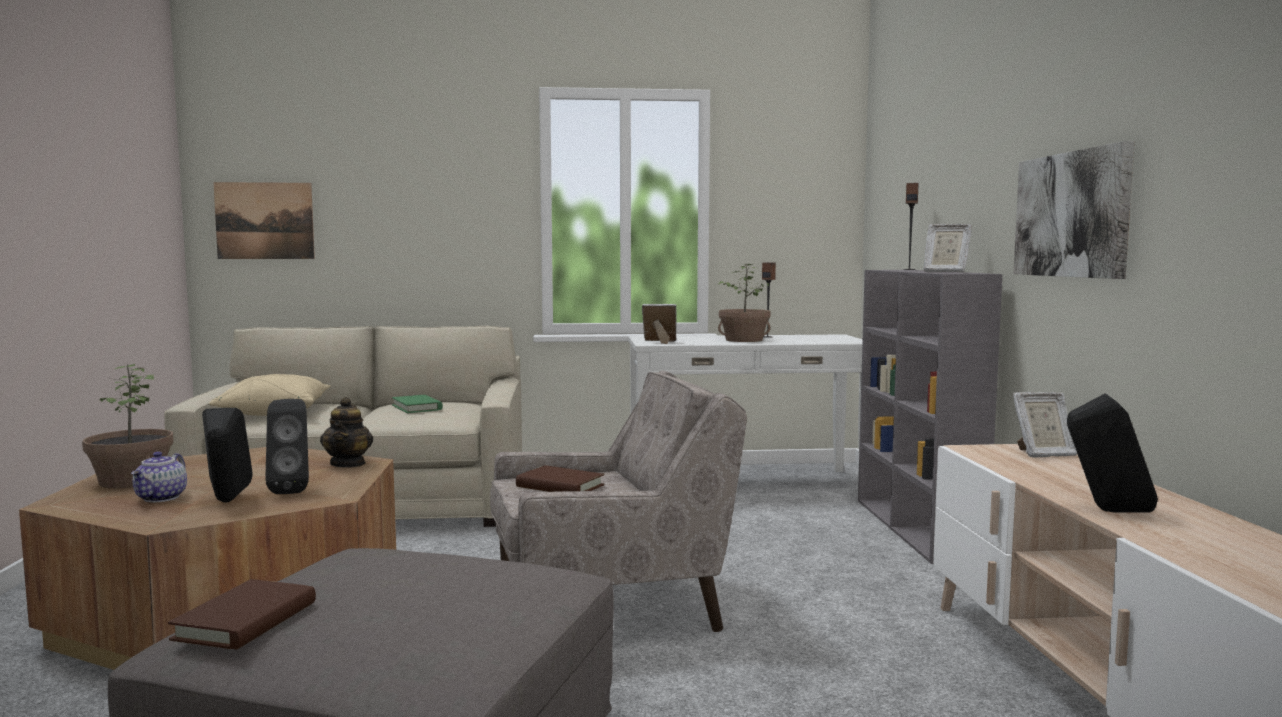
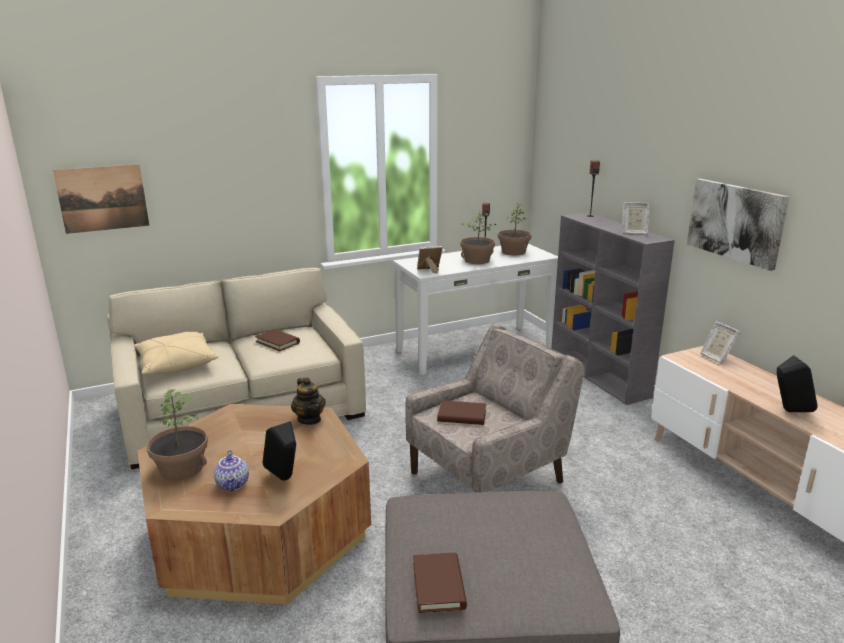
camera: 20 degrees left, 15 degrees up
black speaker [265,399,309,494] -> none
green book [392,395,443,413] -> brown book [255,329,300,351]
picture frame [1012,392,1077,458] -> picture frame turned 90 degrees clockwise [701,321,741,364]
none -> potted plant [498,203,532,255]

